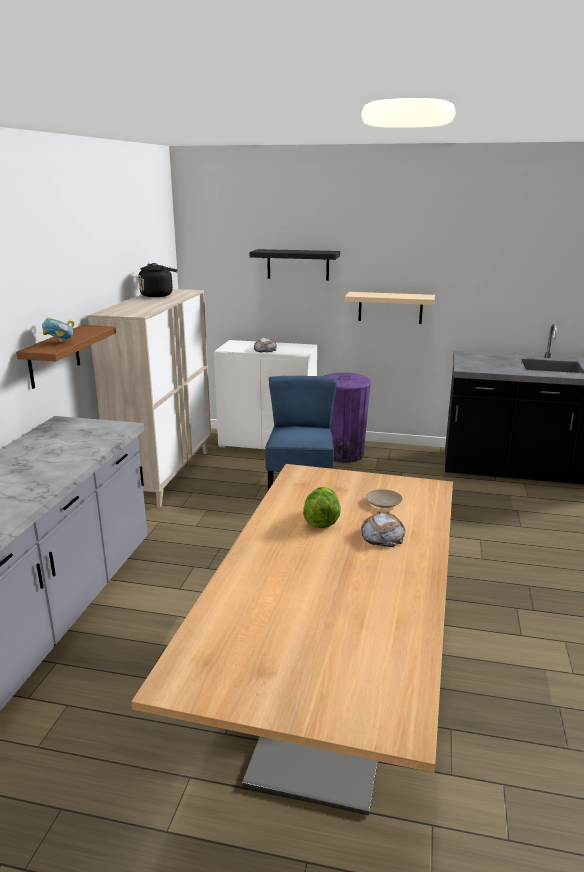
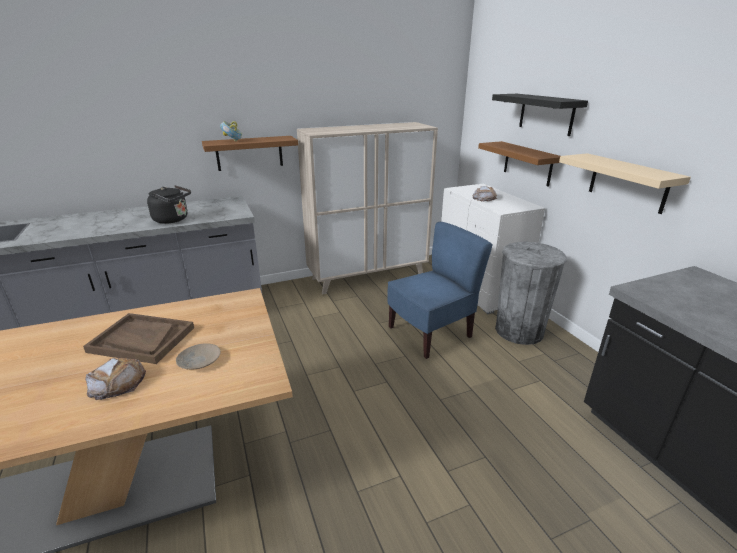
camera: 55 degrees right, 5 degrees up
black kettle [138,263,178,297] -> black kettle moved to [147,185,191,224]
lettuce [303,487,341,528] -> brown tray [83,313,194,364]
purple trash can [323,372,372,463] -> grey trash can [495,242,567,345]
none -> brown shelf [478,141,560,187]

